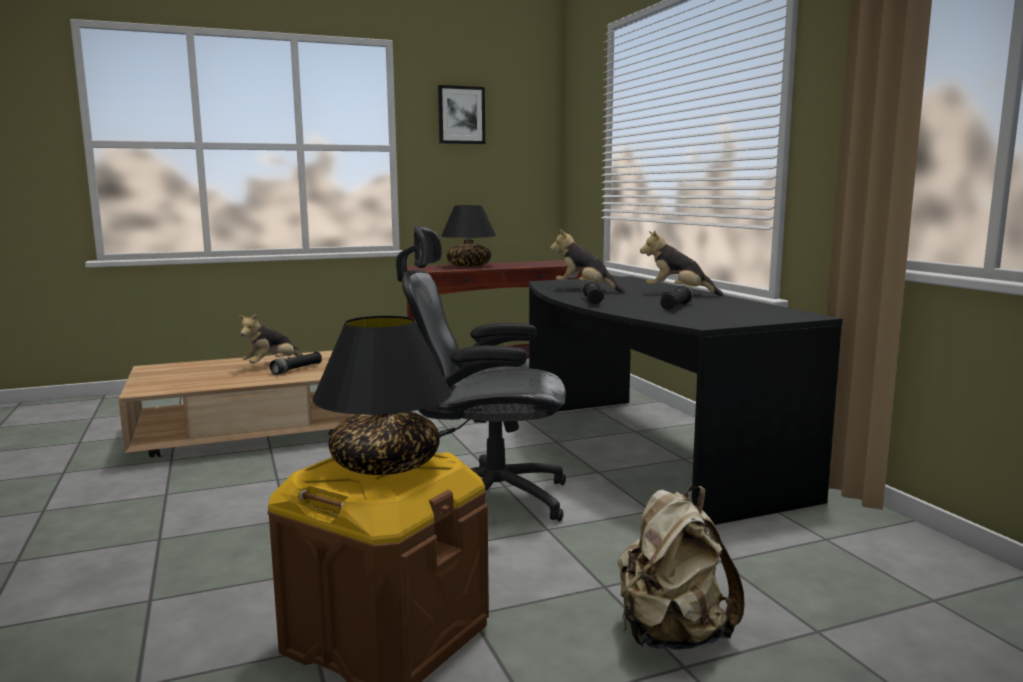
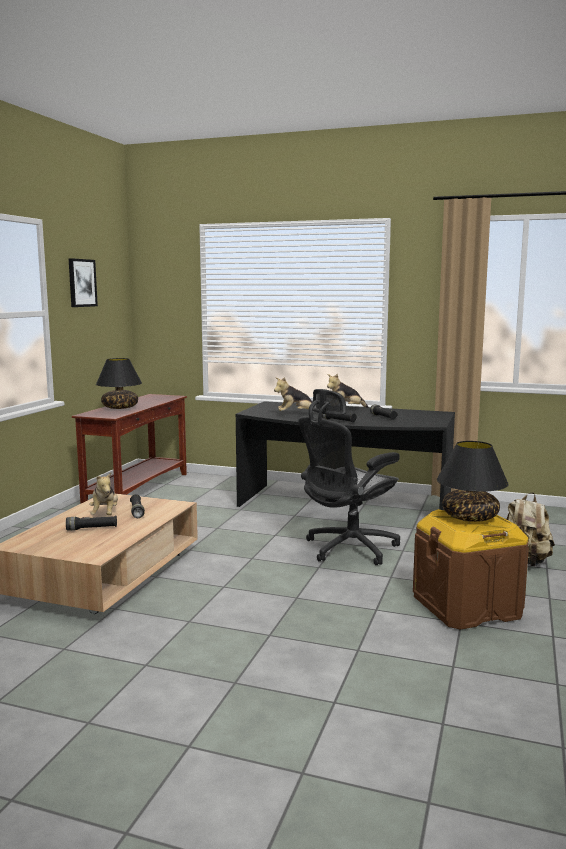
camera: 50 degrees left, 0 degrees up
none -> black flashlight [66,516,117,531]

